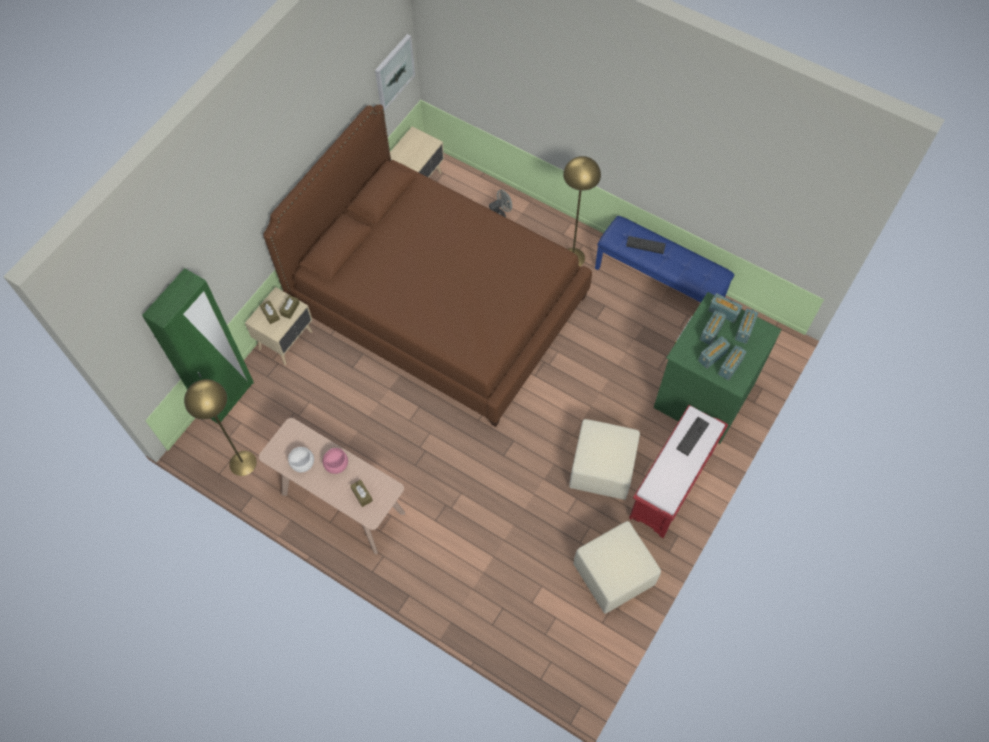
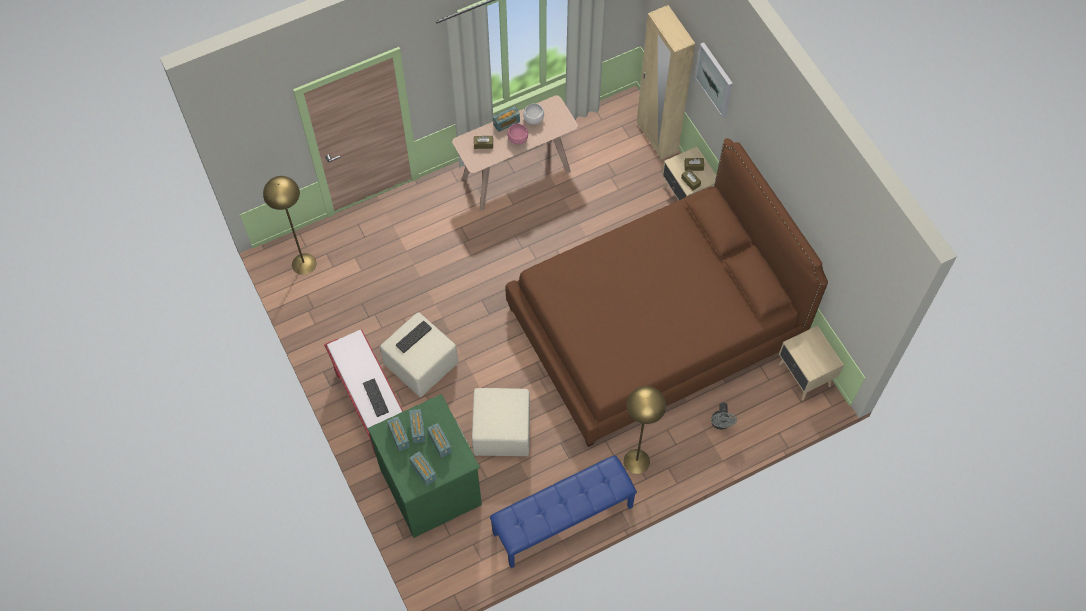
camera: 120 degrees right, 0 degrees up
green wardrobe [142,268,254,423] -> beige wardrobe [637,5,695,160]
yellow floor lamp [184,379,257,476] -> yellow floor lamp moved to [263,176,316,275]
picture [375,34,415,111] -> picture moved to [695,42,733,118]
beige ottoman [573,521,661,614] -> beige ottoman moved to [472,388,530,456]
keyboard [626,236,666,254] -> keyboard moved to [396,321,432,353]
radio [708,293,742,323] -> radio moved to [493,106,520,132]

